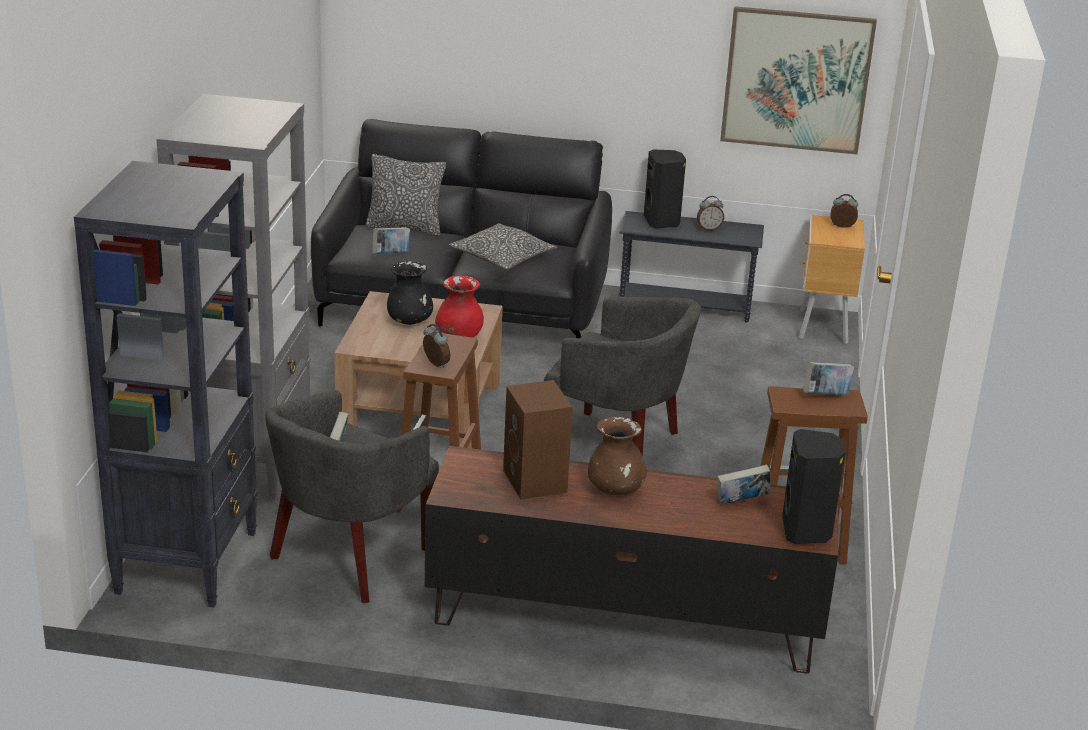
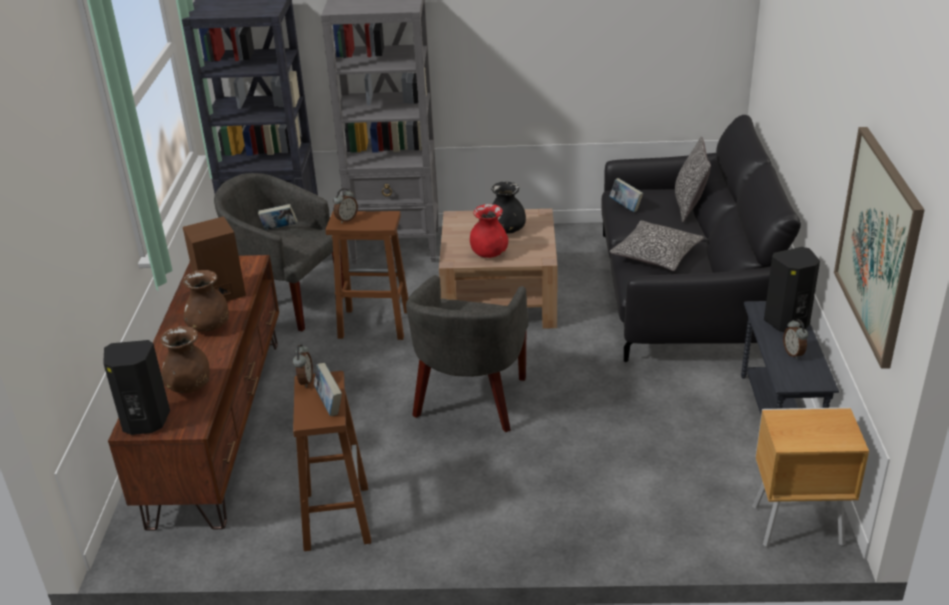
camera: 85 degrees right, 5 degrees up
book [717,464,771,505] -> brown vase [161,326,210,393]
alarm clock [830,194,858,228] -> alarm clock moved to [293,345,313,388]

